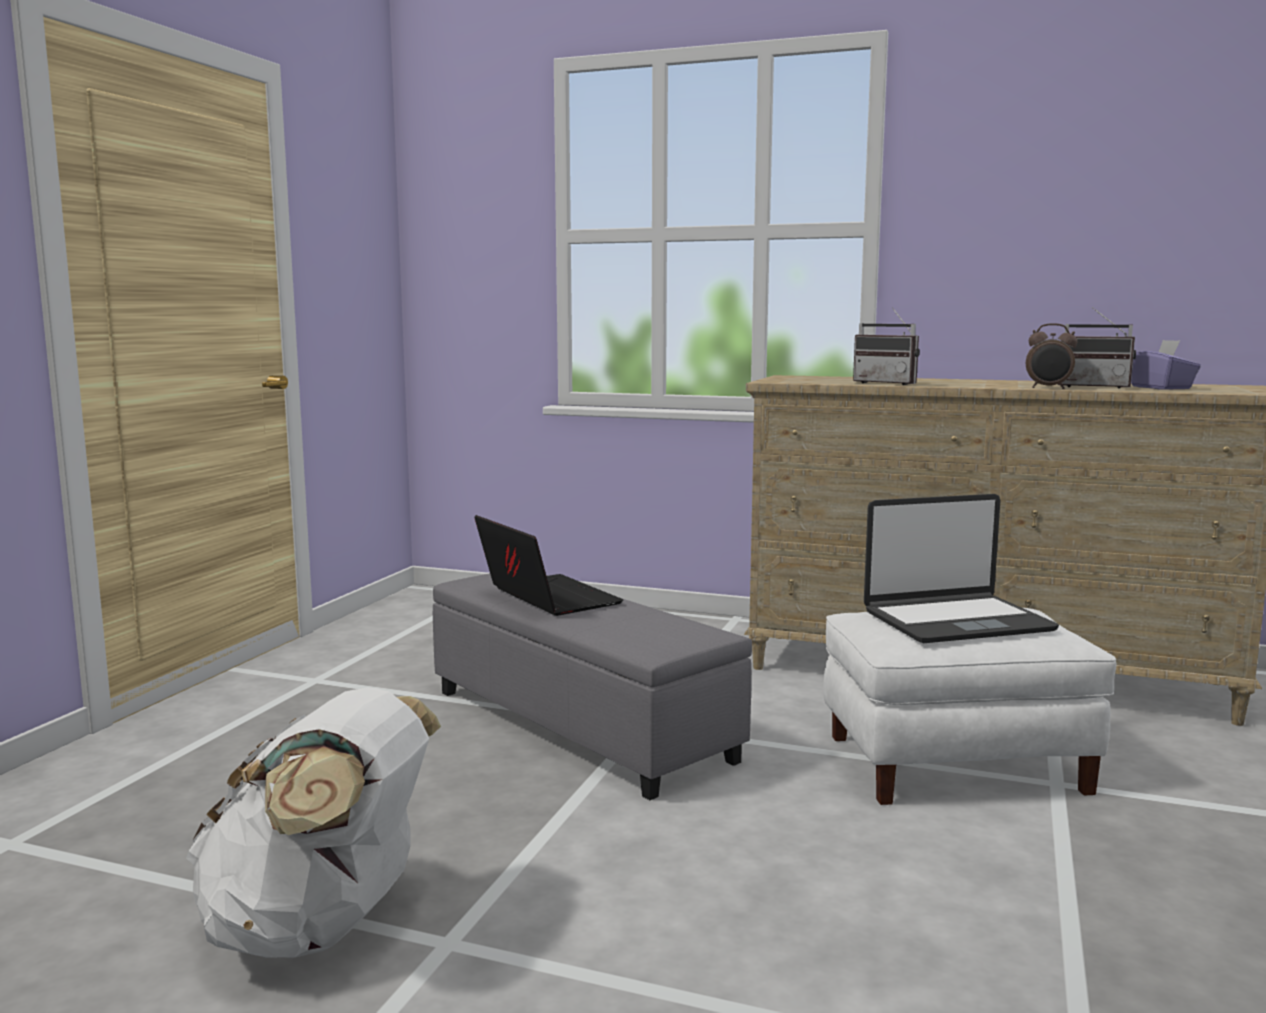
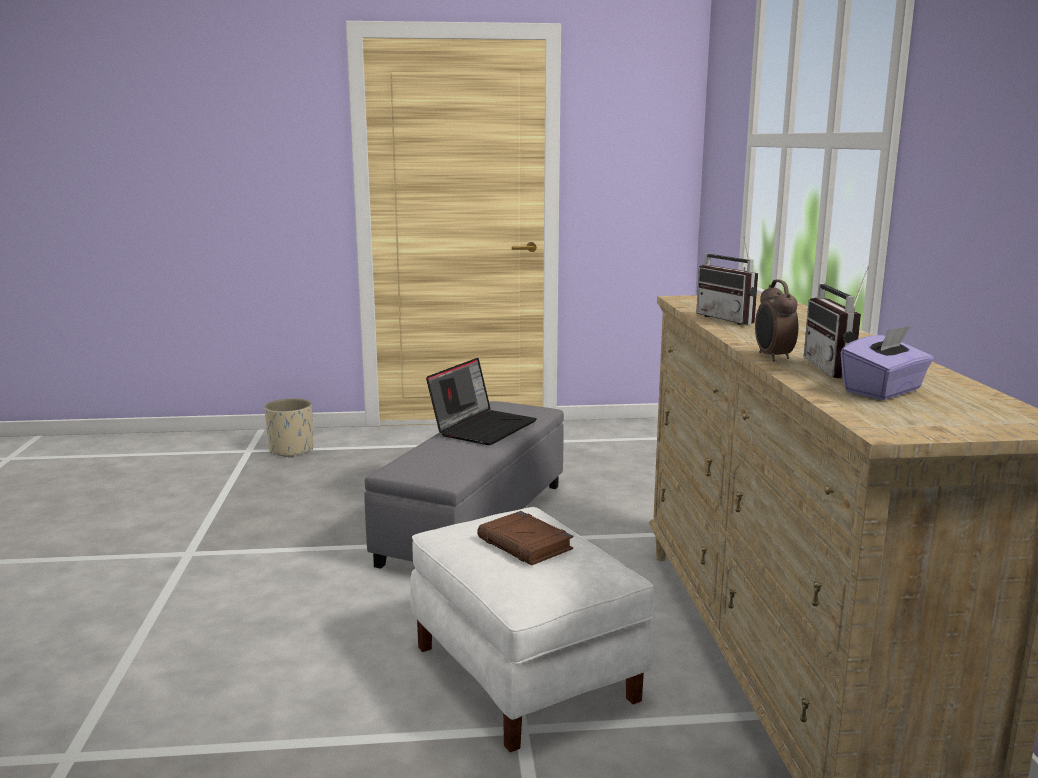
camera: 65 degrees right, 5 degrees up
white backpack [186,688,441,958] -> none
radio [853,307,920,385] -> radio turned 45 degrees counterclockwise [696,237,758,325]
laptop [864,494,1059,643] -> brown book [477,511,573,565]
none -> beige planter [264,398,313,458]

